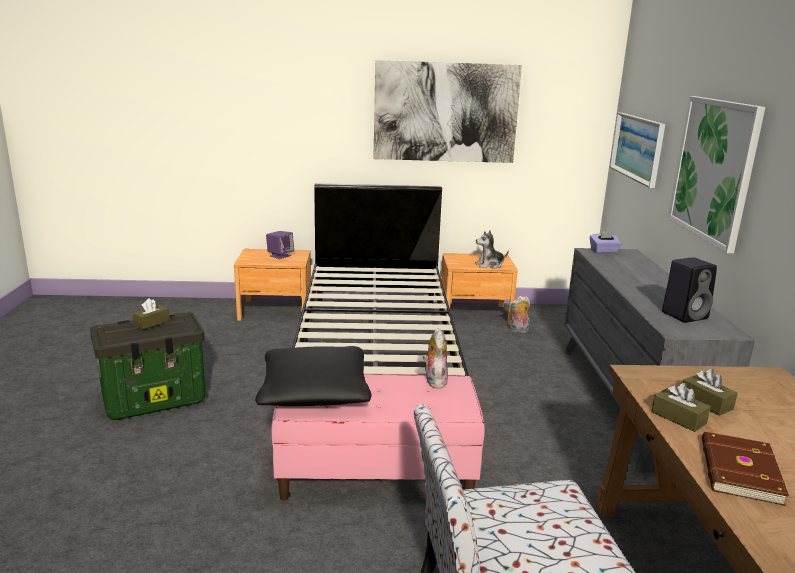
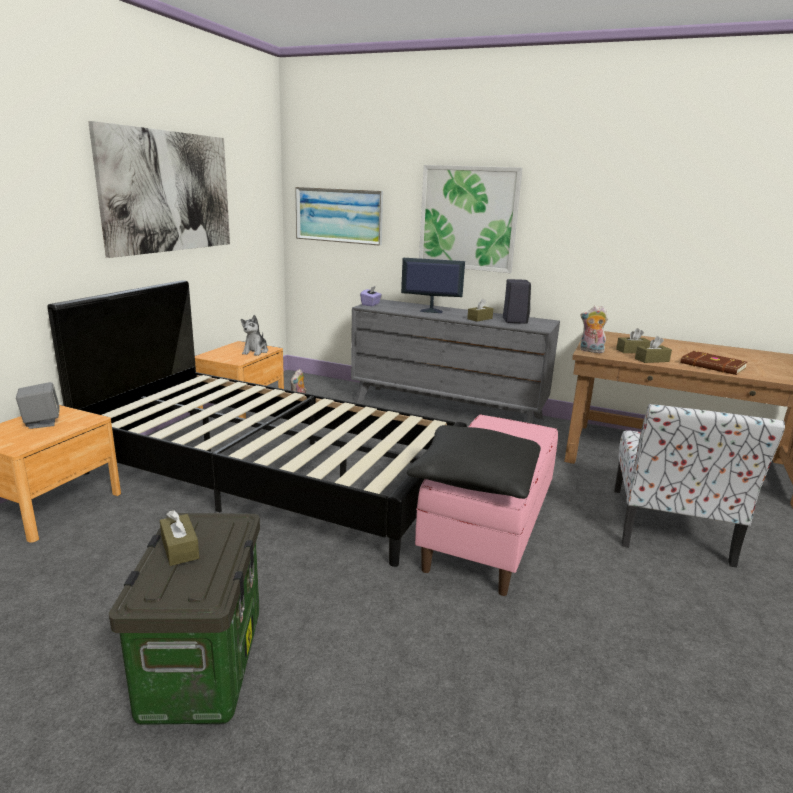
camera: 65 degrees left, 0 degrees up
purple speaker [266,231,294,259] -> grey speaker [16,382,60,429]
plush toy [423,328,448,389] -> plush toy moved to [580,305,608,353]
none -> monitor [401,258,465,313]
none -> brown tissue box [467,298,493,322]

